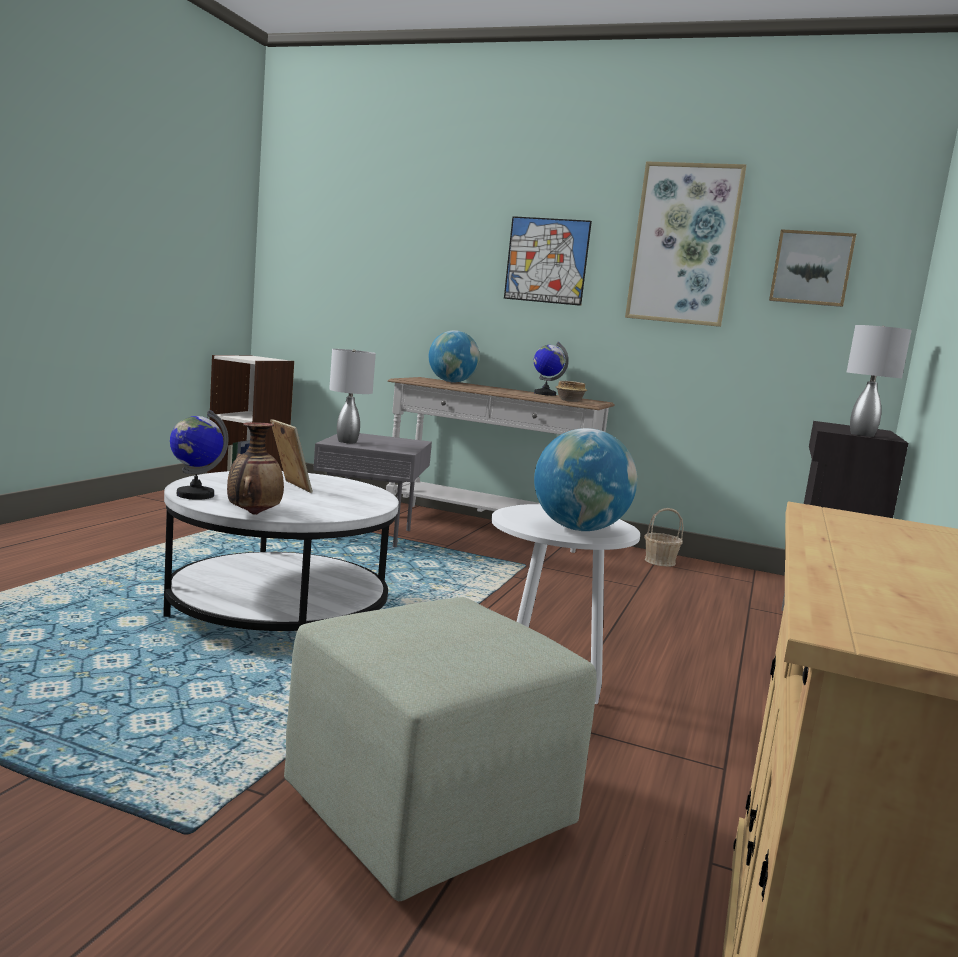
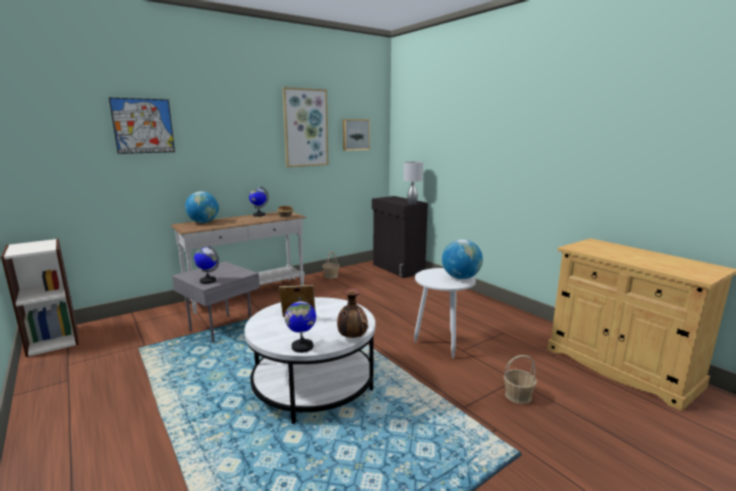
camera: 55 degrees left, 5 degrees up
green ottoman [284,597,597,901] -> basket [503,355,537,404]
grey table lamp [329,349,376,443] -> globe [194,246,219,284]
picture [504,216,592,306] -> picture moved to [109,98,175,154]

